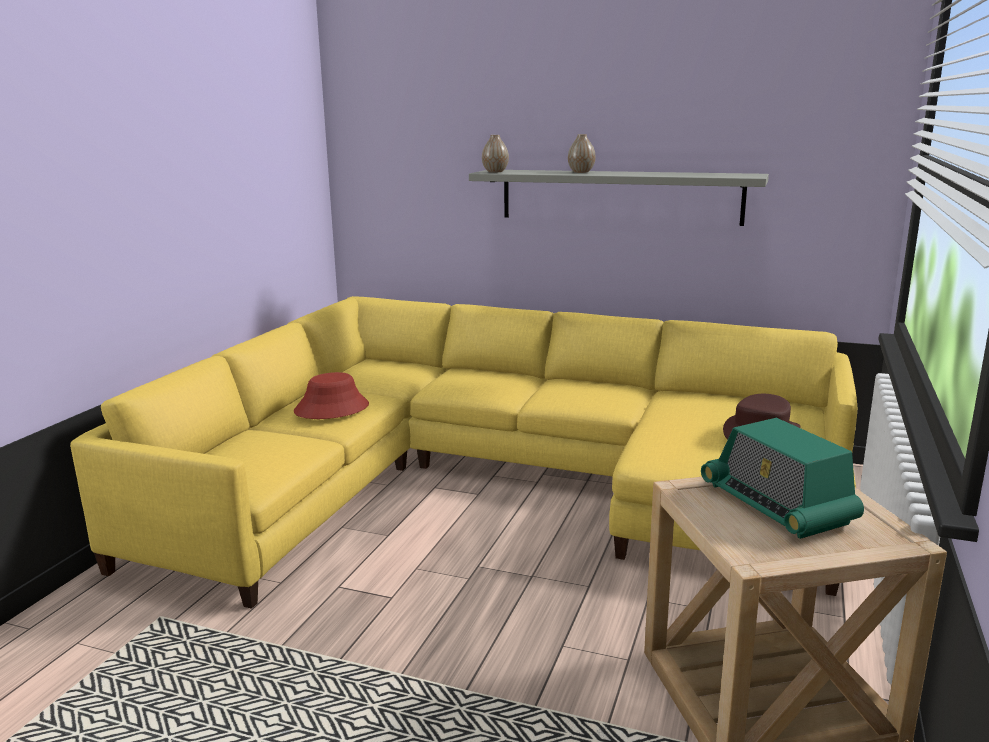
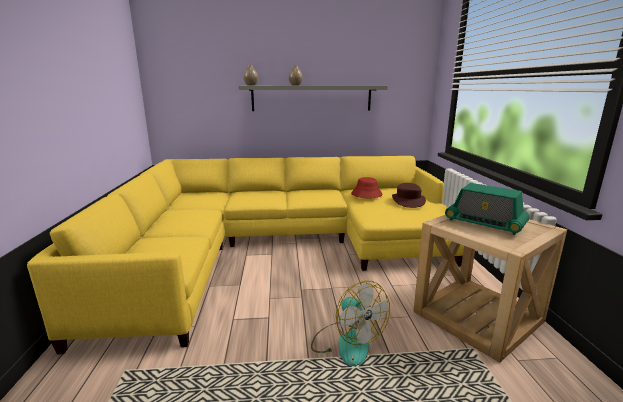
camera: 25 degrees left, 0 degrees up
red hat [294,372,369,419] -> red hat moved to [351,177,383,198]
none -> fan [311,281,390,366]

